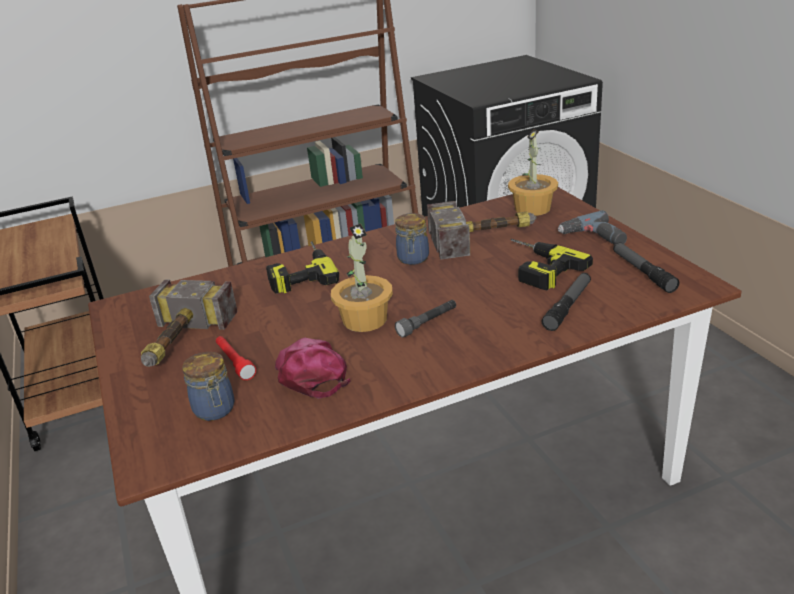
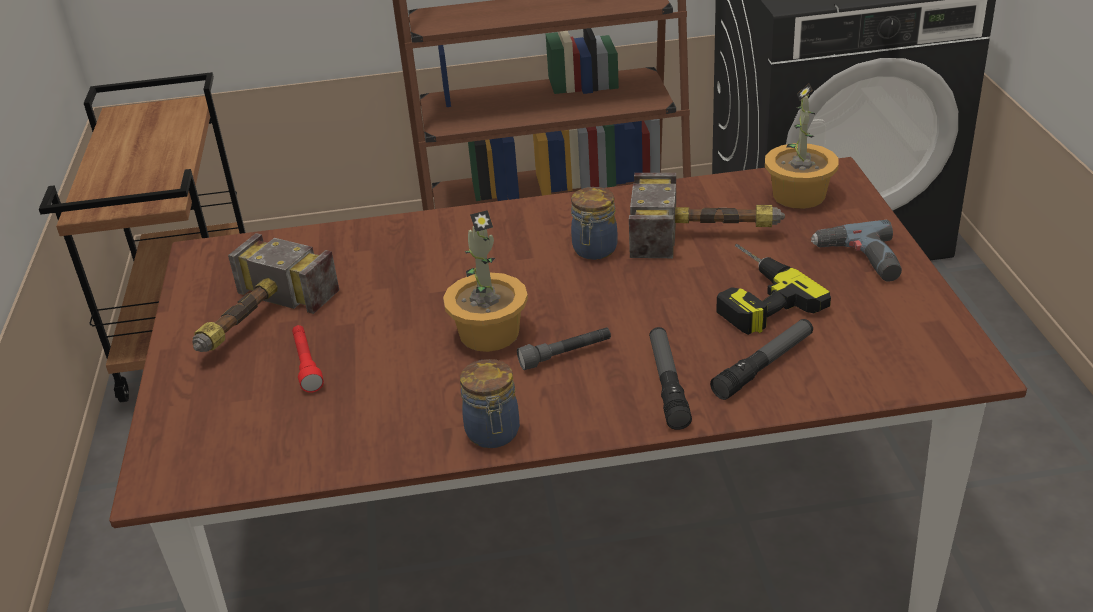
camera: 15 degrees right, 5 degrees up
jar [182,352,235,421] -> jar moved to [460,359,520,448]
power drill [266,242,339,294] -> none
pink cap [275,337,351,398] -> none
flashlight [613,242,679,293] -> flashlight moved to [649,327,692,430]

